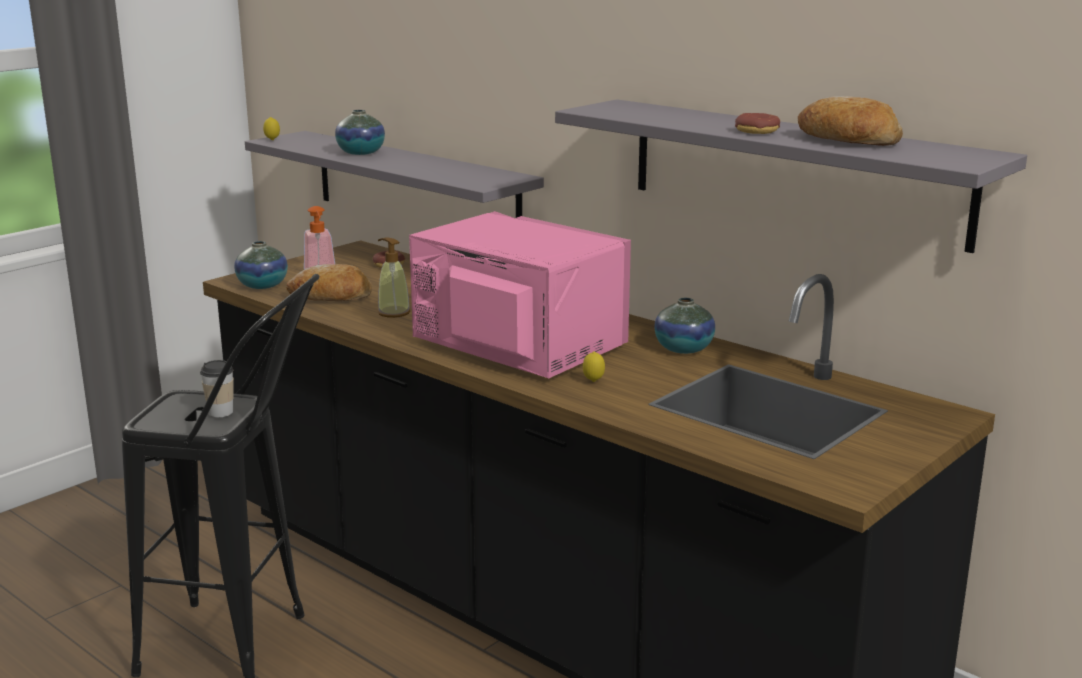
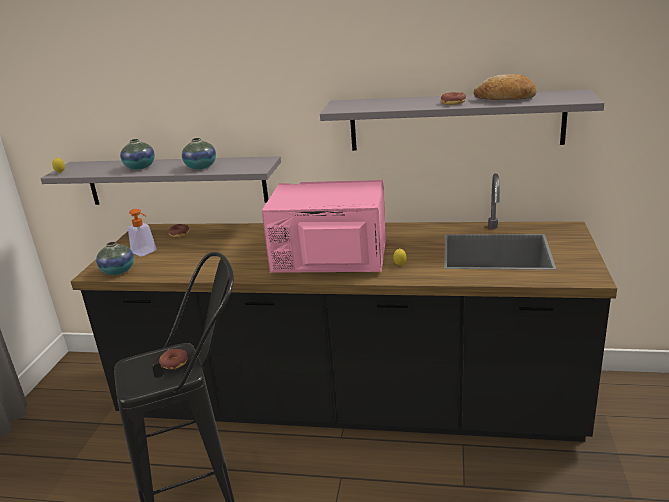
camera: 30 degrees left, 5 degrees up
cup [200,360,234,417] -> donut [159,349,188,370]
bread [286,264,372,301] -> none
soap dispenser [378,237,411,318] -> none
vase [654,298,715,354] -> vase moved to [182,138,216,169]

